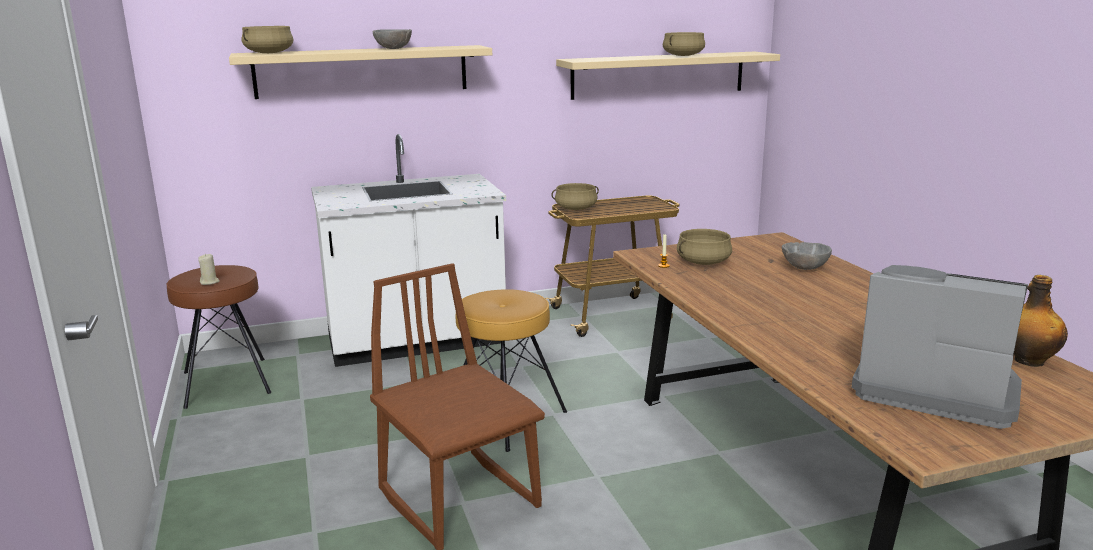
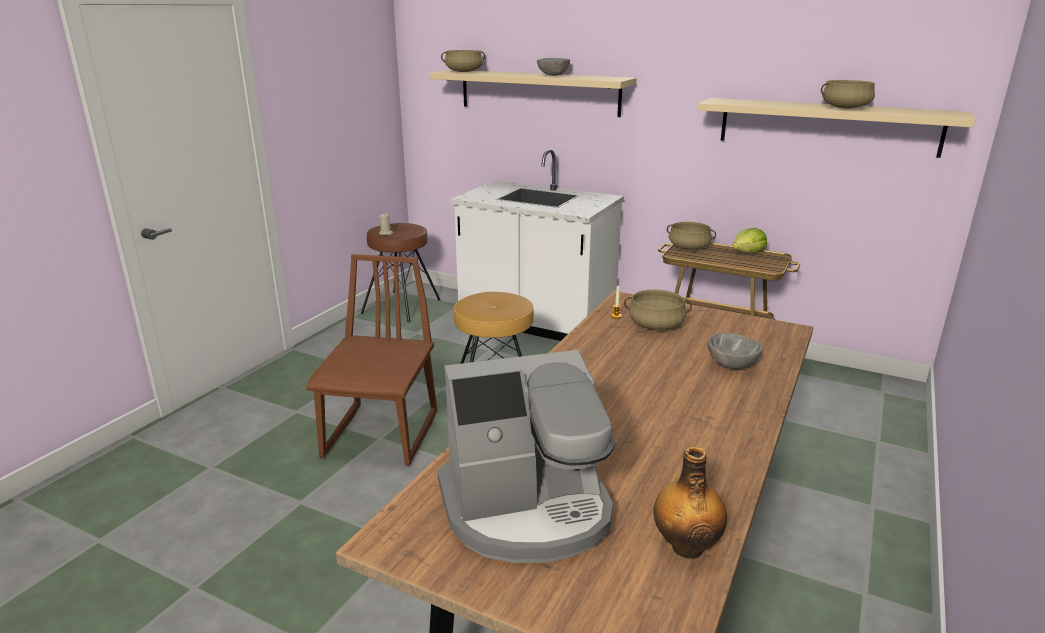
camera: 45 degrees right, 5 degrees up
coffee machine [852,265,1028,429] -> coffee machine turned 90 degrees clockwise [437,350,615,563]
none -> lettuce [732,228,767,253]

